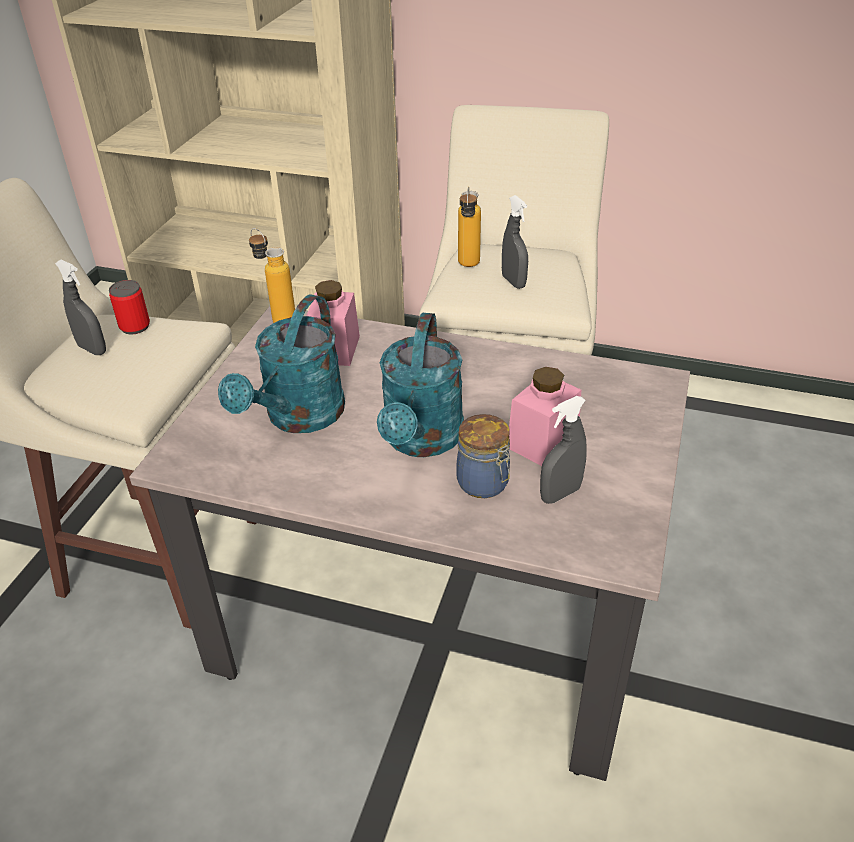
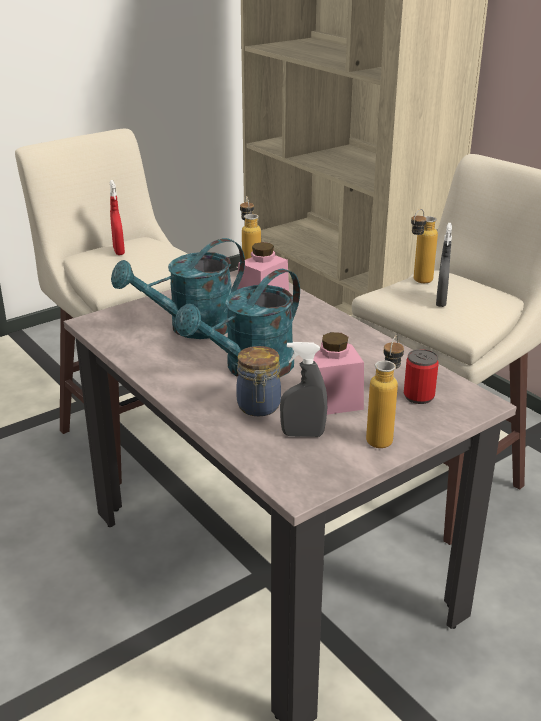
camera: 35 degrees right, 10 degrees down
grey spray bottle [55,260,106,355] -> red spray bottle [110,180,125,255]
can [109,280,150,334] -> can moved to [404,349,439,404]
none -> bottle [366,335,404,448]

